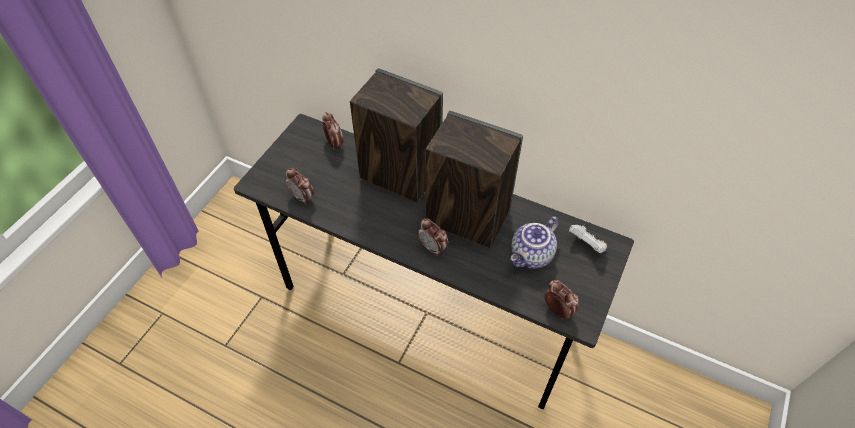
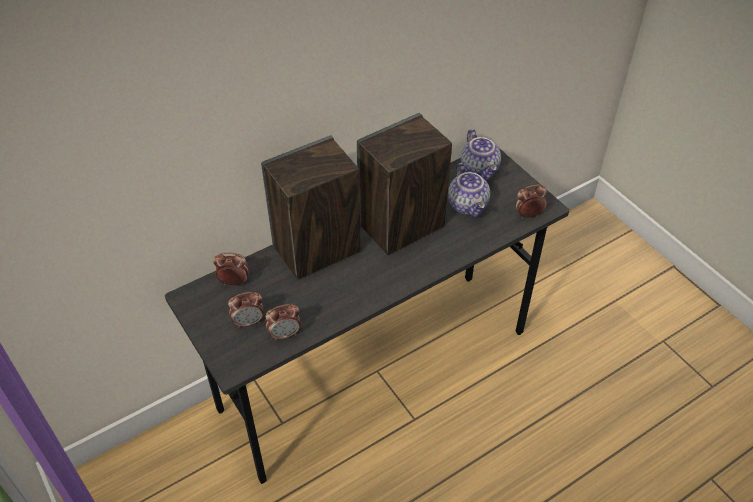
camera: 60 degrees left, 5 degrees down
alarm clock [418,218,449,256] -> alarm clock moved to [228,292,264,328]
white game controller [569,224,607,253] -> teapot [461,129,501,180]

